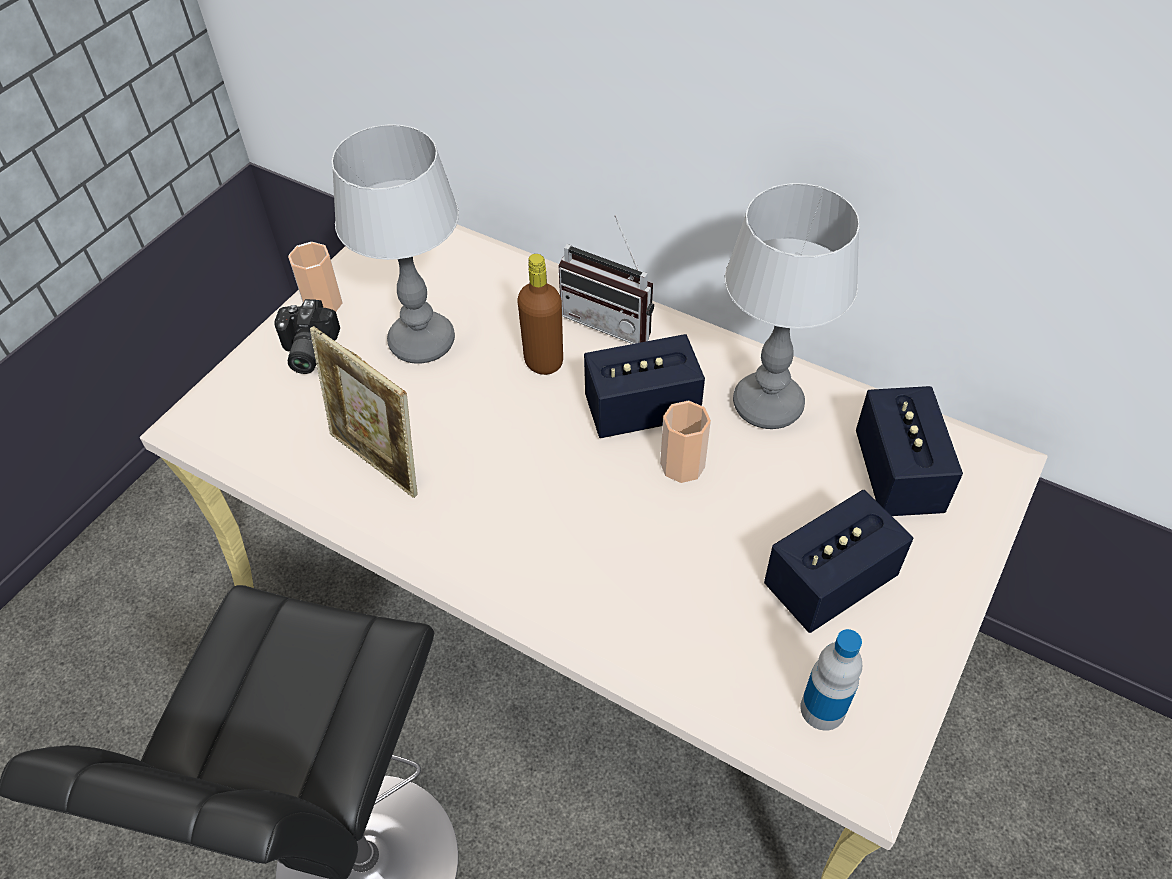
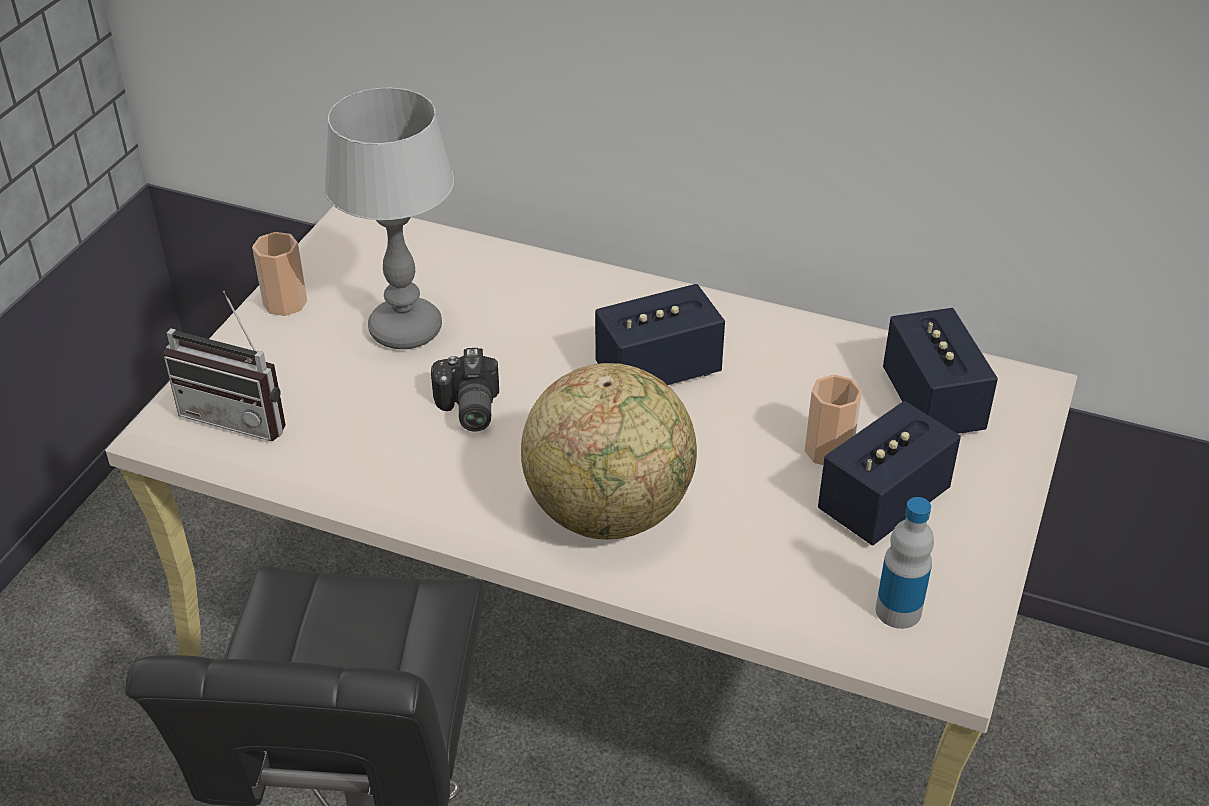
camera: 10 degrees left, 10 degrees down
camera [274,299,340,374] -> camera moved to [431,348,499,432]
picture frame [310,326,418,498] -> none
brown bottle [518,254,563,375] -> none
radio [558,215,654,344] -> radio moved to [163,291,286,441]
cup [660,401,711,483] -> cup moved to [804,375,862,465]
table lamp [725,183,860,429] -> none
none -> globe [521,363,697,540]

